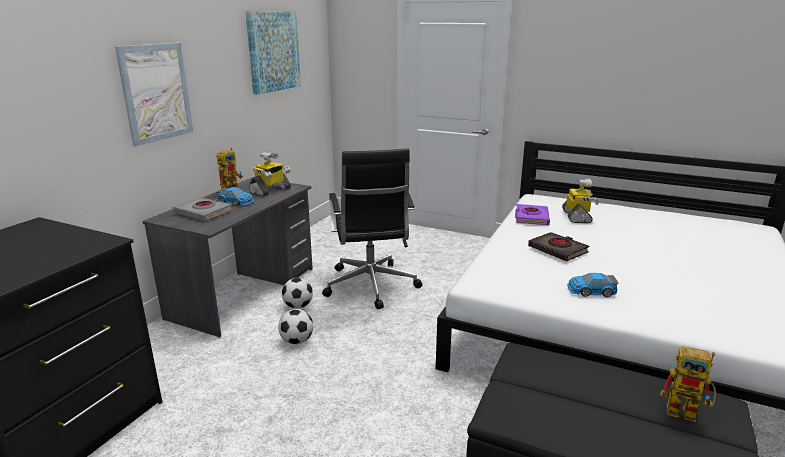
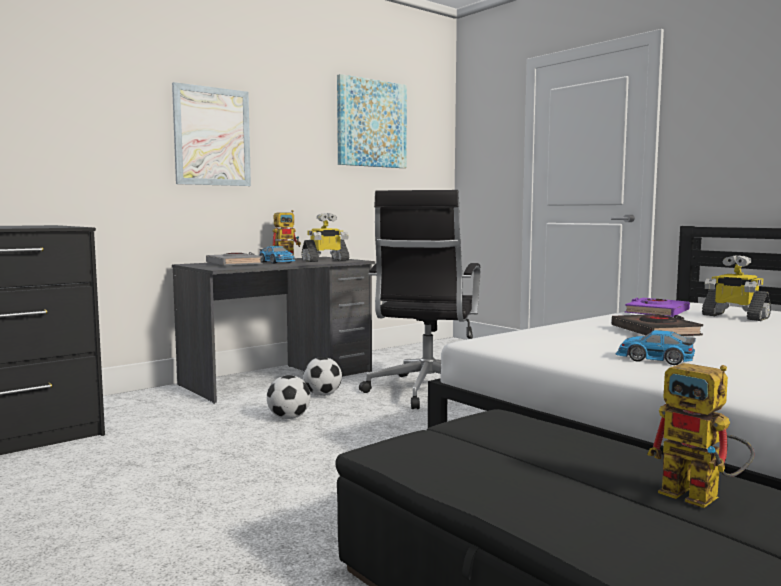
camera: 25 degrees right, 15 degrees down
toy robot [562,179,599,223] -> toy robot turned 105 degrees clockwise [702,255,771,321]

